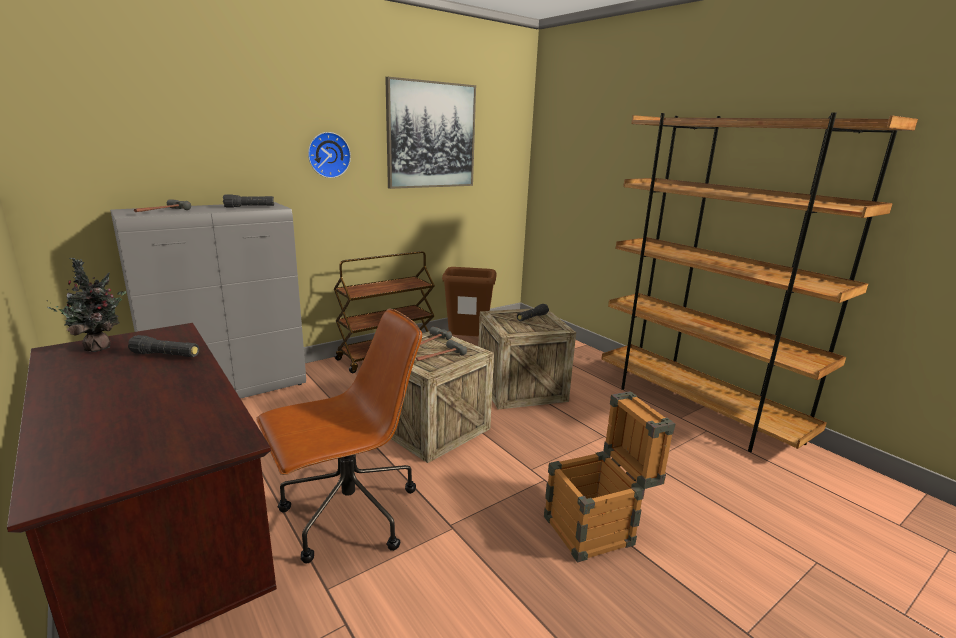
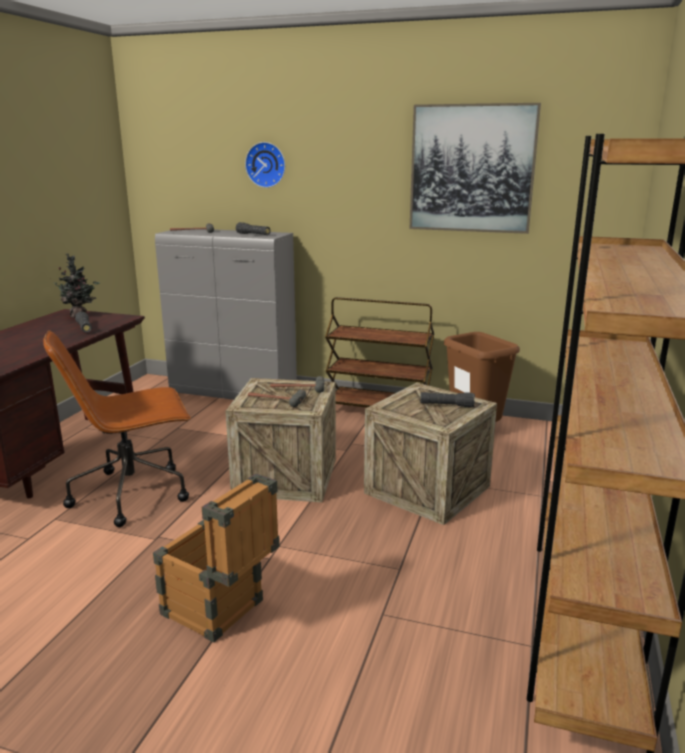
camera: 55 degrees right, 0 degrees up
brown office chair [256,308,422,563] -> brown office chair turned 135 degrees clockwise [43,330,191,527]
wall clock [308,132,351,178] -> wall clock moved to [245,142,285,188]

